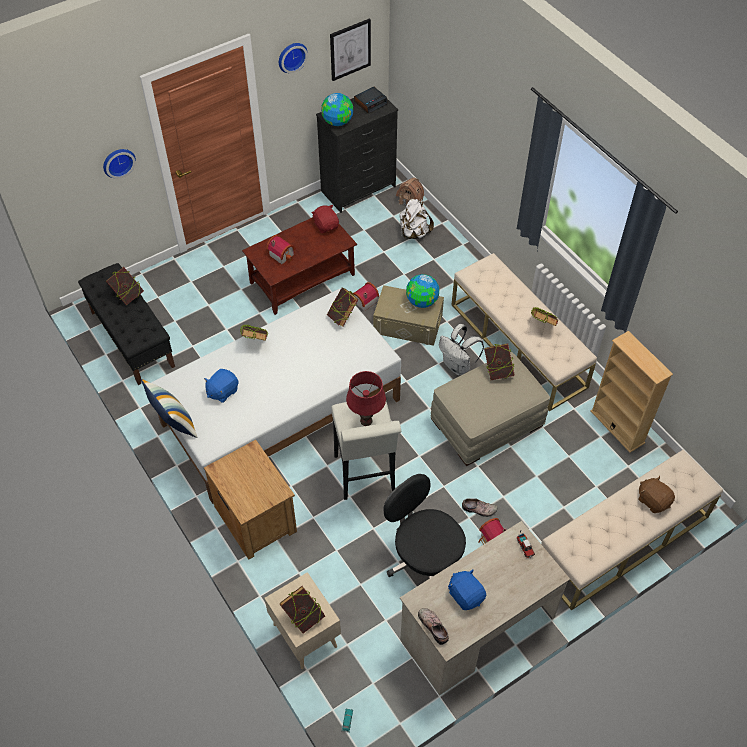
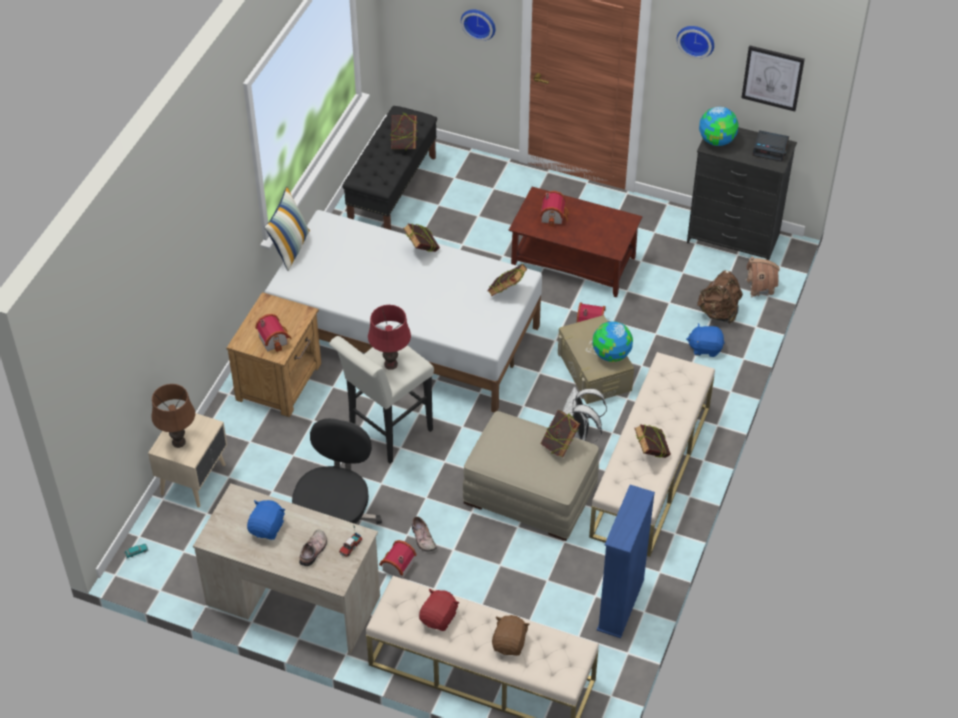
camera: 55 degrees right, 5 degrees down
blue plush toy [204,369,239,403] -> blue plush toy moved to [686,323,725,357]
book [280,586,325,633] -> brown table lamp [151,384,196,448]
red plush toy [311,205,339,233] -> red plush toy moved to [419,589,459,631]
white backpack [399,199,434,239] -> brown backpack [697,270,743,324]
shoe [418,608,449,645] -> shoe moved to [299,529,327,566]
beige bookcase [590,331,673,453] -> blue bookcase [597,485,655,638]
none -> toy house [255,314,292,352]

